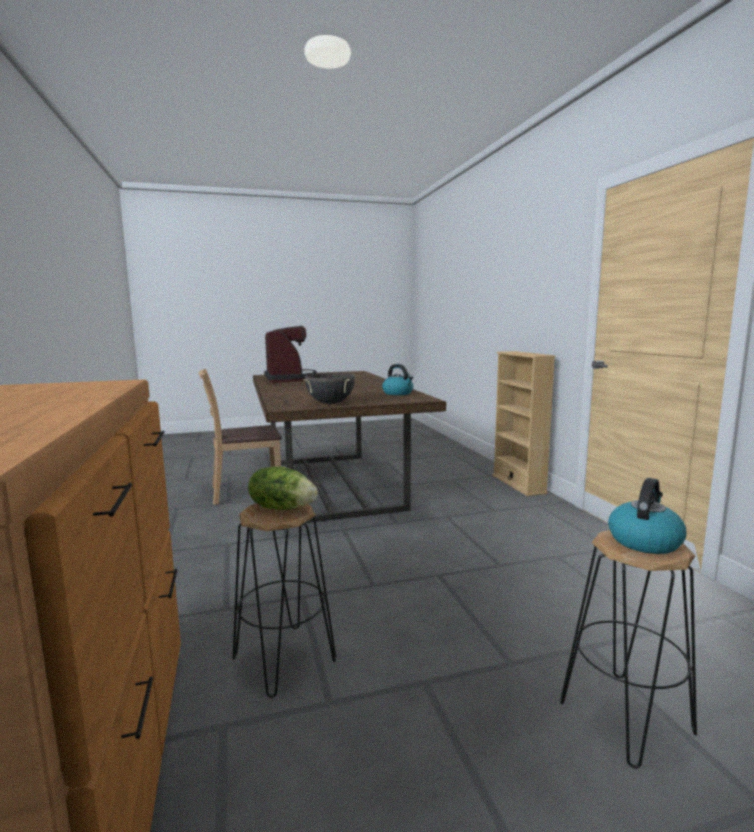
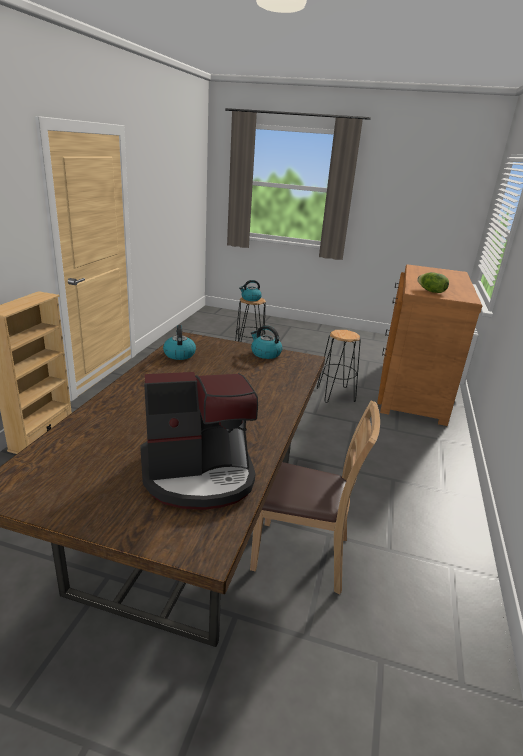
camera: 150 degrees left, 15 degrees up
lettuce [248,466,318,510] -> lettuce moved to [417,272,449,293]
coffee machine [264,326,317,383] -> coffee machine turned 120 degrees counterclockwise [140,372,258,510]
black cooking pot [304,373,355,404] -> kettle [251,325,282,359]

